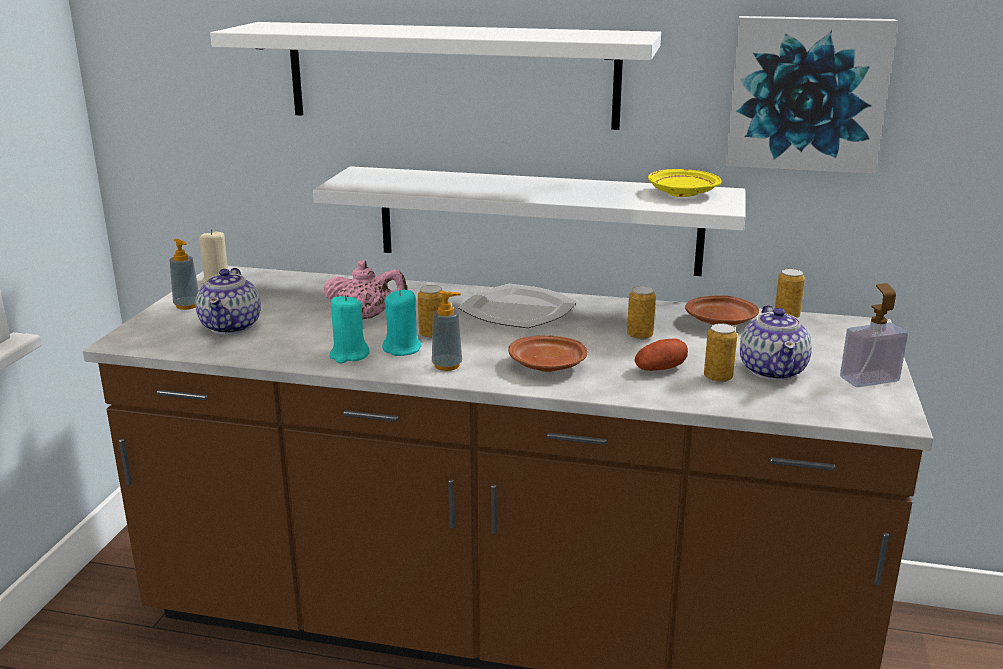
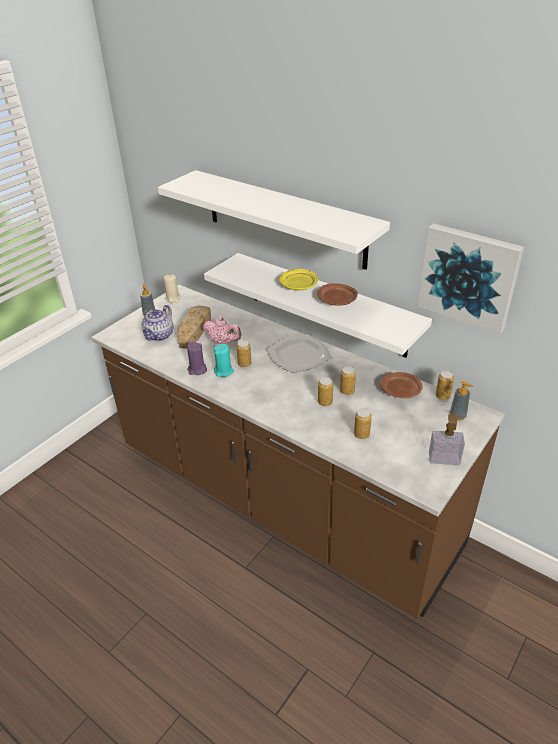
camera: 25 degrees right, 15 degrees up
turquoise candle [329,295,370,363] -> purple candle [187,342,207,375]
soap dispenser [432,290,462,371] -> soap dispenser moved to [450,381,473,421]
brown plate [508,335,588,372] -> brown plate moved to [317,283,358,306]
potato [634,338,688,371] -> none
yellow plate [648,169,721,197] -> yellow plate moved to [279,269,318,290]
teapot [740,305,812,380] -> none
none -> bread [177,306,211,349]
none -> can [318,377,333,406]

